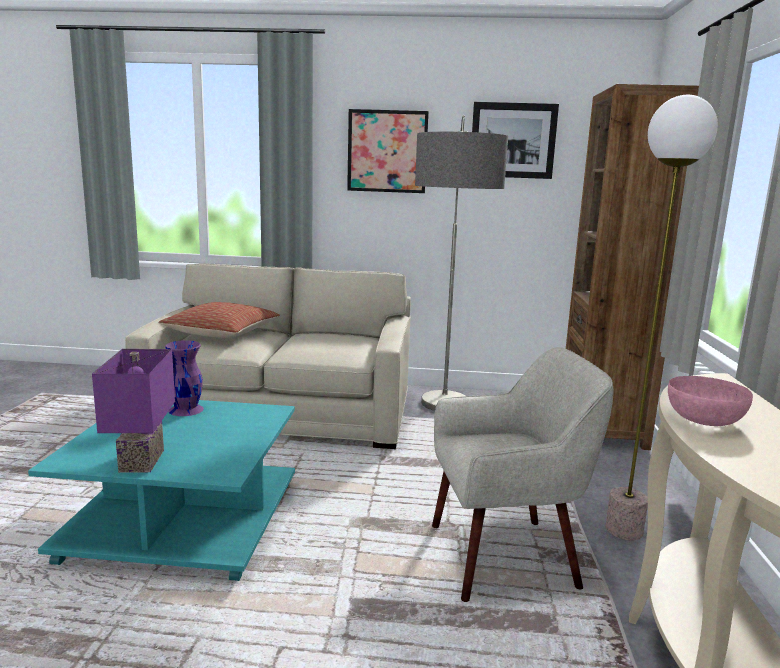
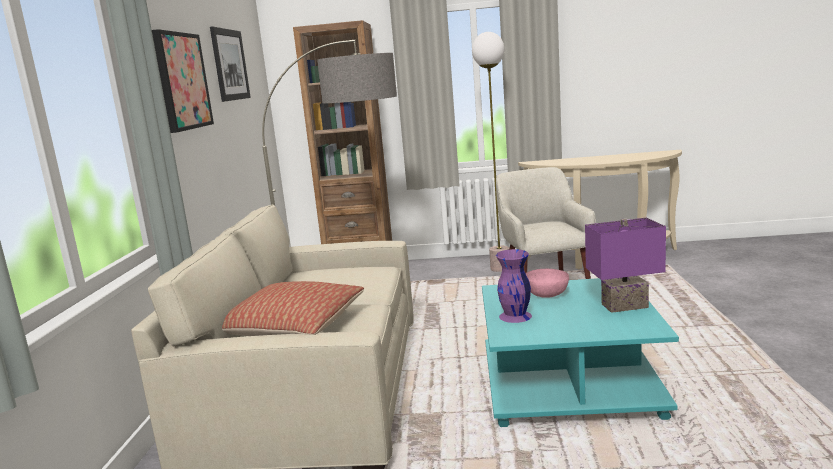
camera: 90 degrees left, 0 degrees up
pink bowl [668,376,753,426] -> pink bowl moved to [526,269,569,298]

